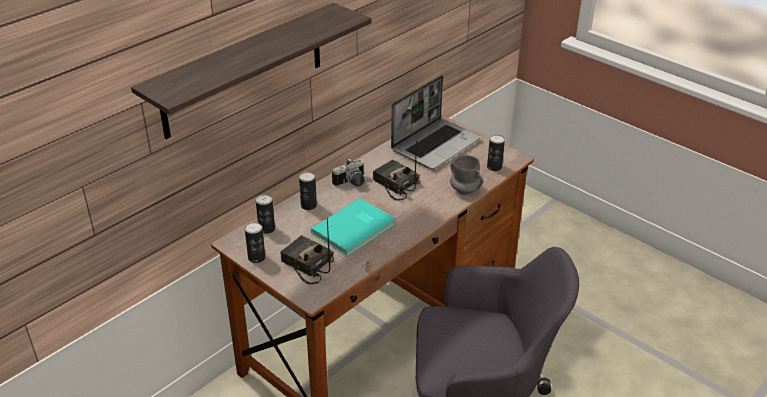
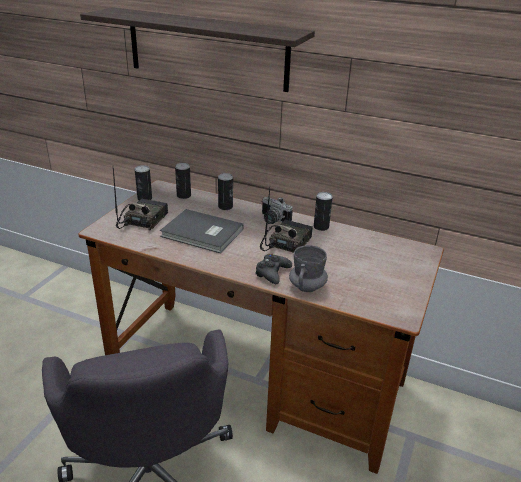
camera: 70 degrees right, 5 degrees down
turquoise book [311,198,396,257] -> grey book [160,209,244,253]
laptop [391,75,481,169] -> none
can [487,134,505,171] -> can moved to [314,192,333,231]
none -> black game controller [255,254,292,284]

